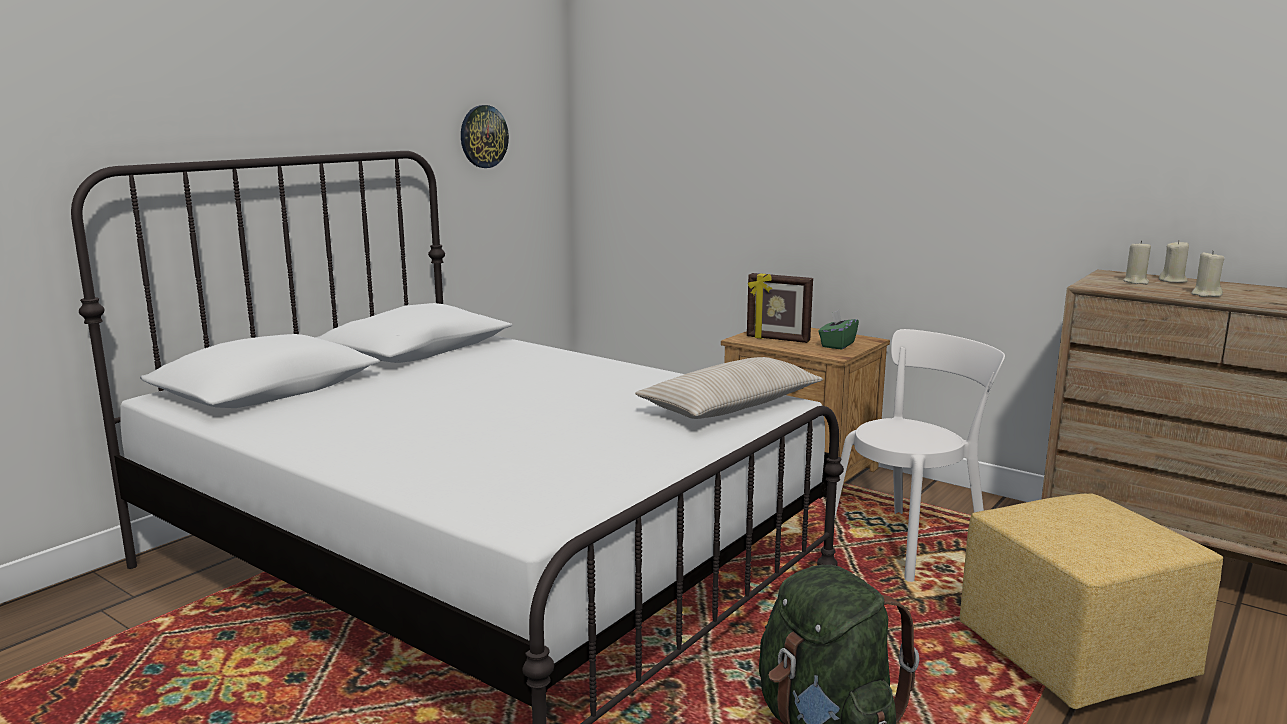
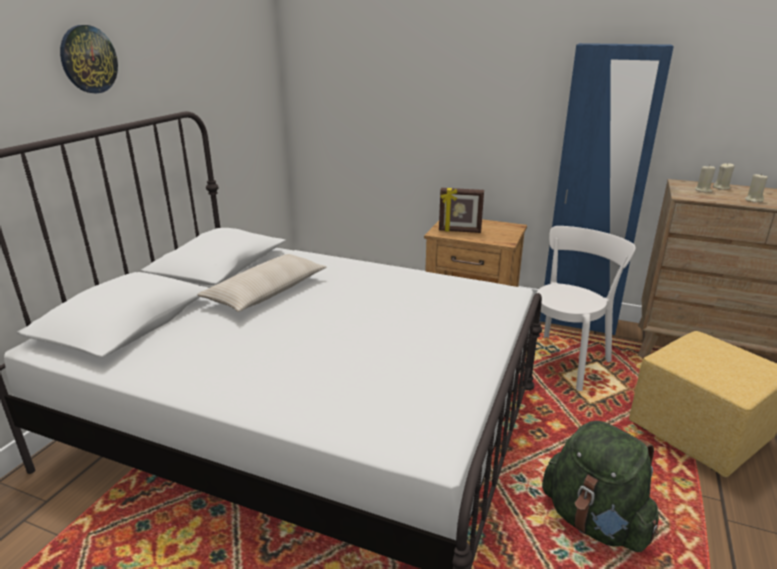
camera: 15 degrees left, 10 degrees up
wall clock [461,105,509,168] -> wall clock moved to [60,25,118,93]
beige pillow [635,357,823,419] -> beige pillow moved to [197,254,326,312]
green tissue box [819,310,859,350] -> none
none -> blue wardrobe [540,43,674,335]

